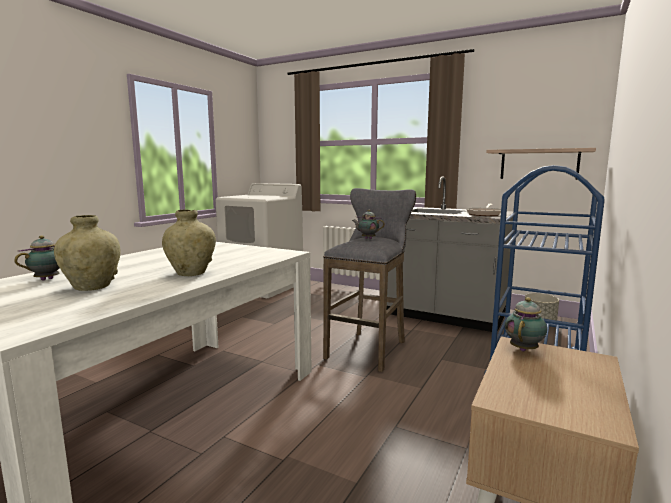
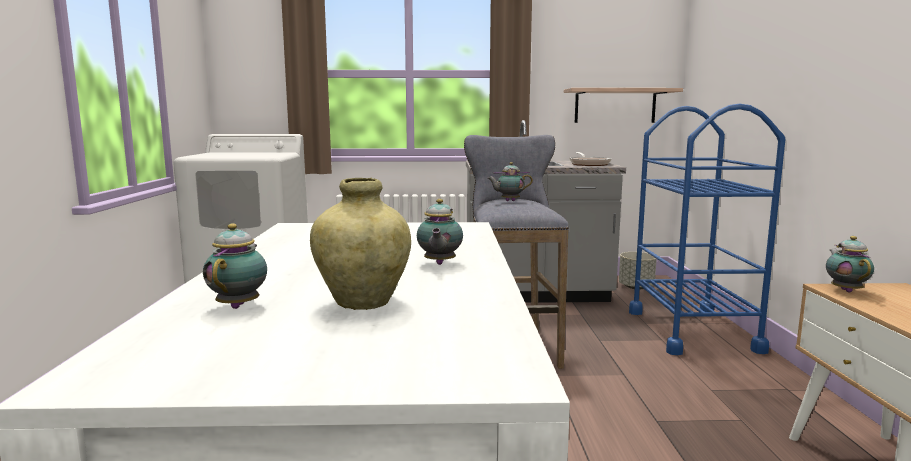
camera: 30 degrees left, 0 degrees up
beige vase [162,210,216,276] -> teapot [417,199,463,265]

